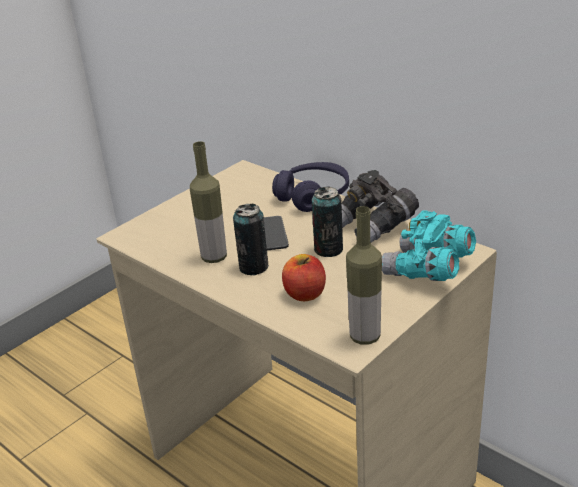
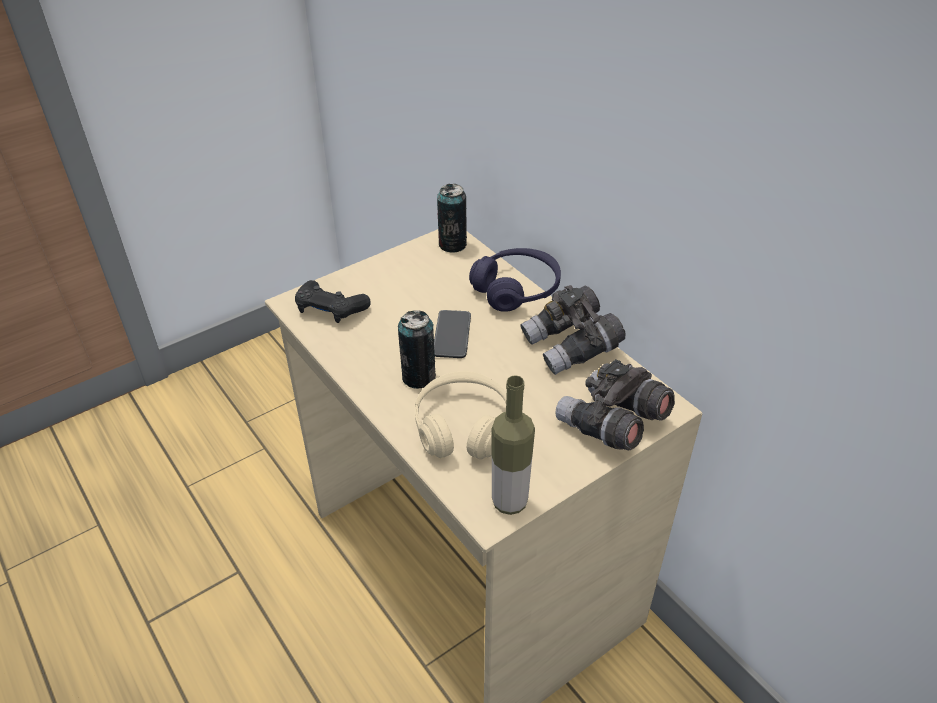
camera: 10 degrees right, 10 degrees up
bottle [190,141,227,263] -> none
apple [282,254,326,301] -> beige headphones [415,371,507,460]
can [312,186,343,257] -> can moved to [437,184,467,253]
turquoise binoculars [382,210,476,281] -> grey binoculars [556,359,675,450]
none -> black game controller [295,280,371,323]

